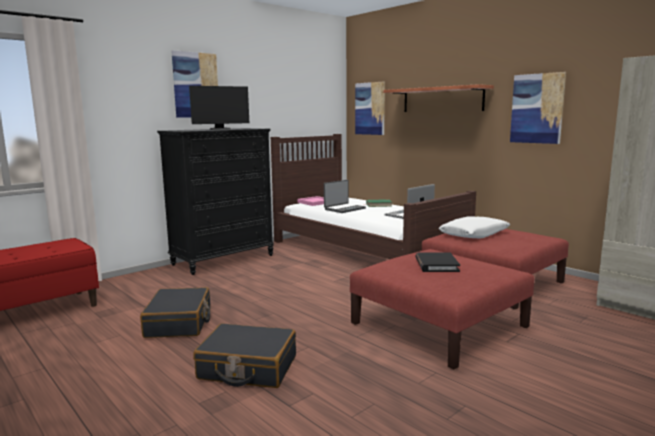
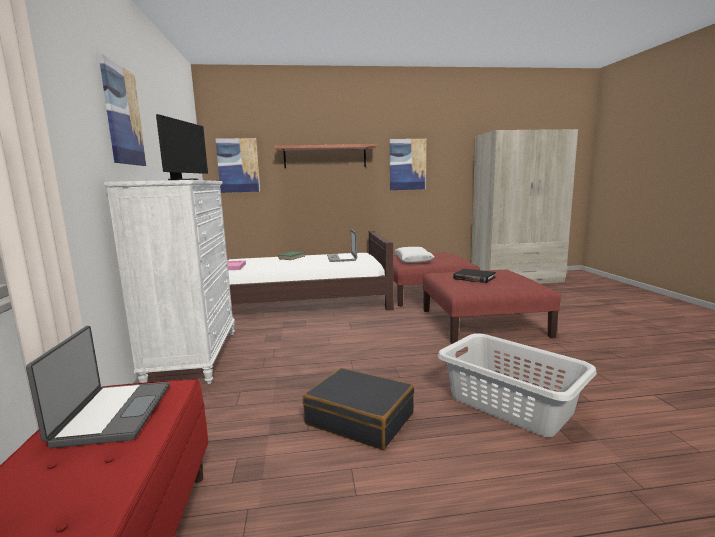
camera: 55 degrees left, 0 degrees up
black dresser [157,128,274,275] -> white dresser [104,180,235,384]
black suitcase [193,323,296,388] -> grey laundry basket [438,333,597,437]
laptop [324,180,366,213] -> laptop moved to [26,326,170,448]

